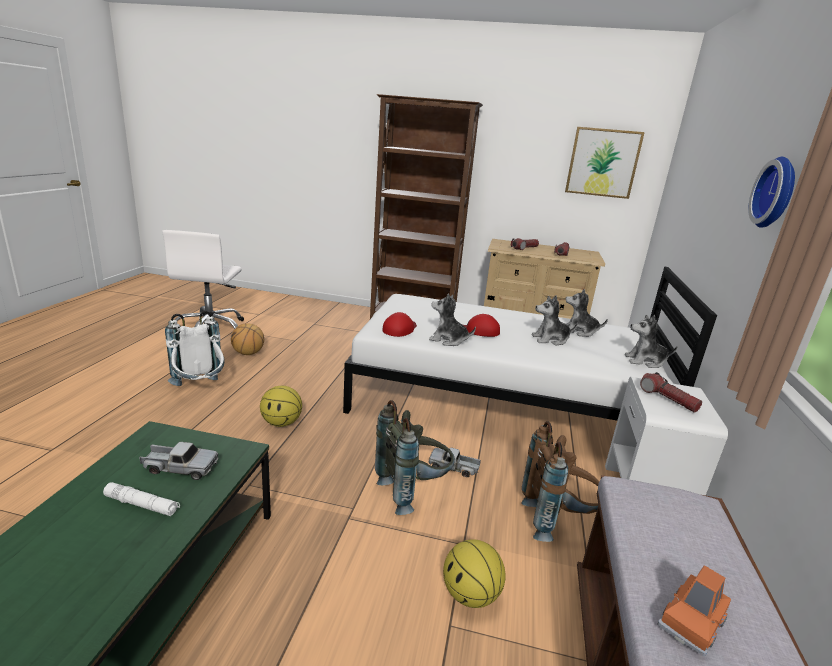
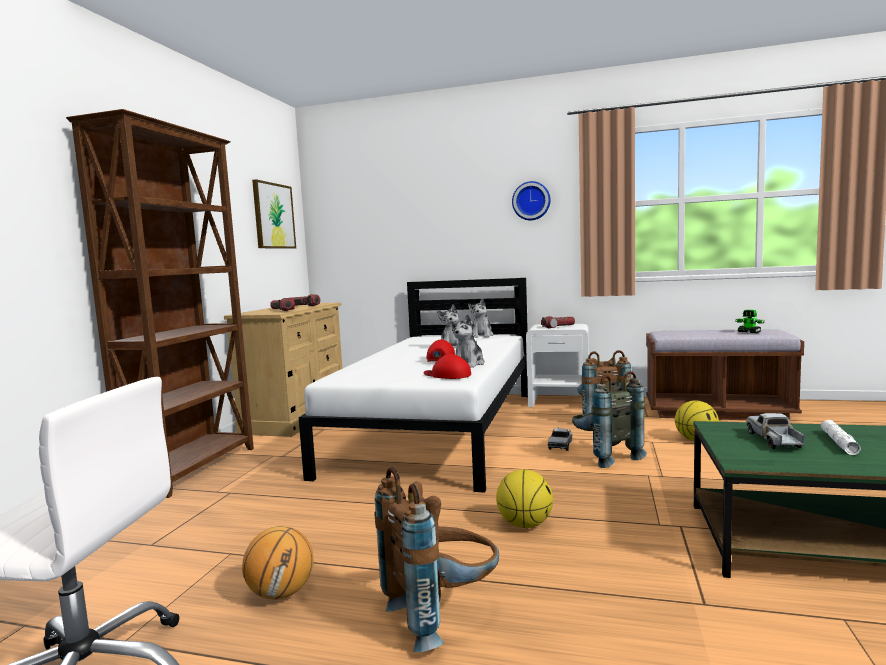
camera: 85 degrees left, 15 degrees down
white backpack [165,311,225,386] -> brown backpack [374,467,499,653]
plush toy [565,289,608,337] -> none
orange toy car [657,565,731,656] -> toy robot [736,310,765,333]

